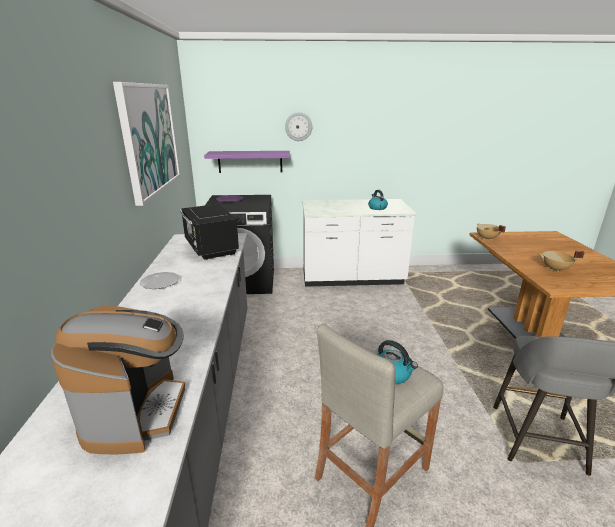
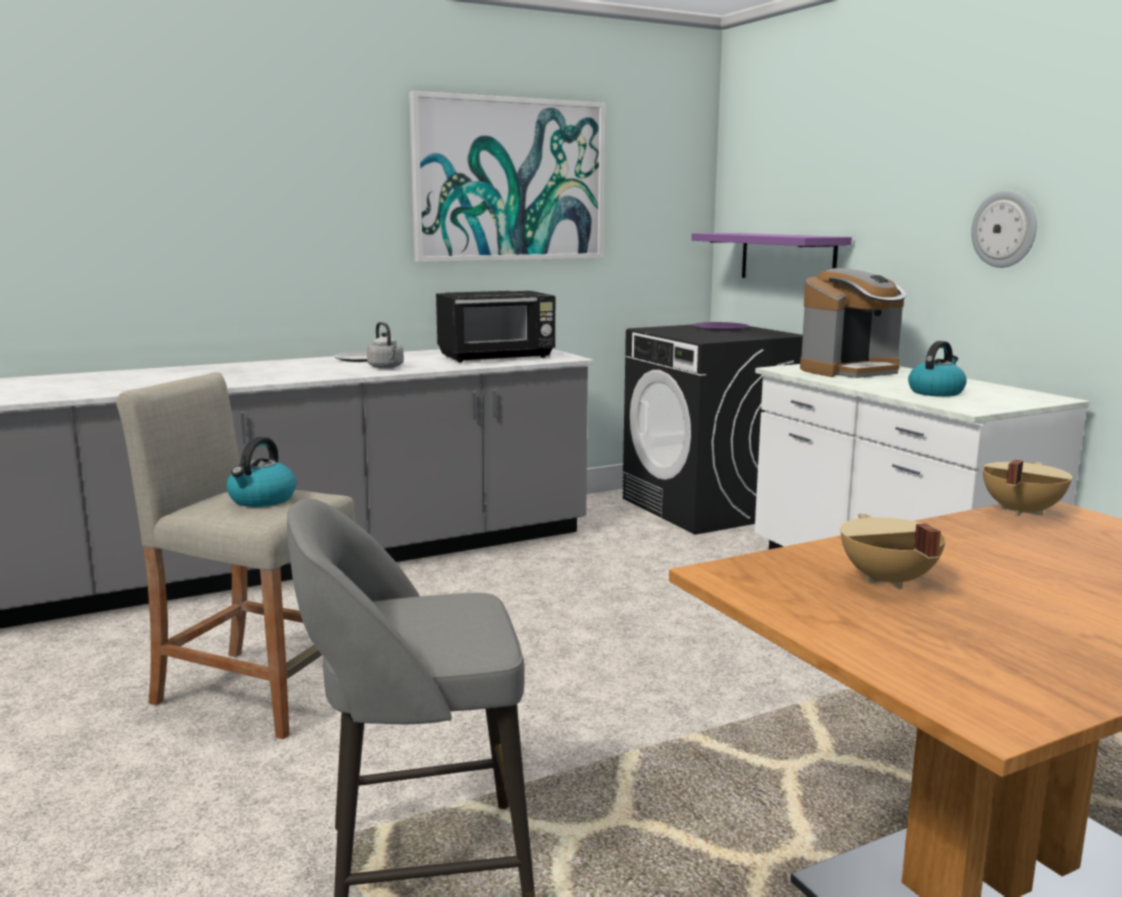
camera: 65 degrees right, 10 degrees down
coffee machine [50,306,186,455] -> coffee machine moved to [800,268,906,378]
black microwave [180,204,239,260] -> black microwave turned 150 degrees counterclockwise [436,291,555,363]
wall clock [285,112,312,141] -> wall clock moved to [971,191,1037,268]
none -> grey kettle [367,322,404,369]

